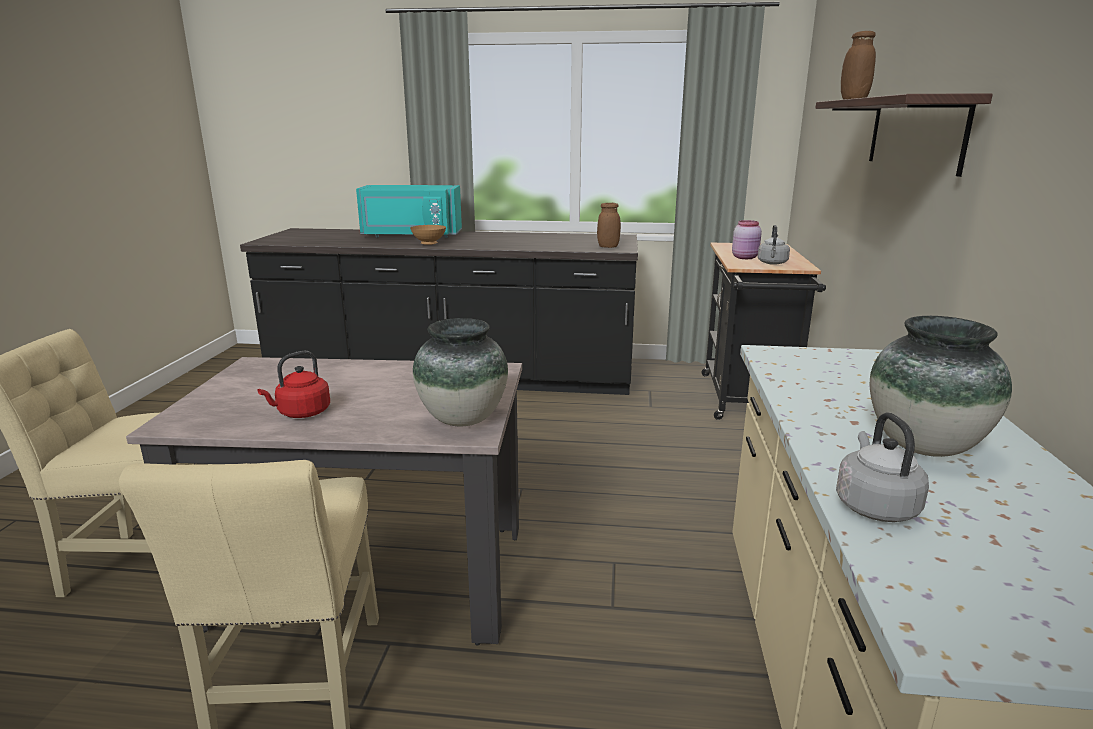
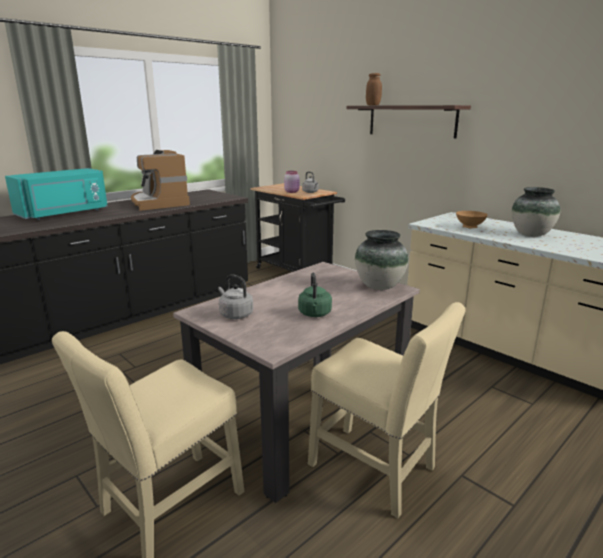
camera: 50 degrees left, 0 degrees up
red kettle [258,351,330,418] -> green kettle [298,272,332,317]
brown bowl [410,225,446,245] -> brown bowl moved to [456,211,488,228]
brown jar [597,203,621,248] -> none
grey kettle [836,412,929,522] -> grey kettle moved to [218,274,253,319]
none -> coffee machine [131,150,190,211]

